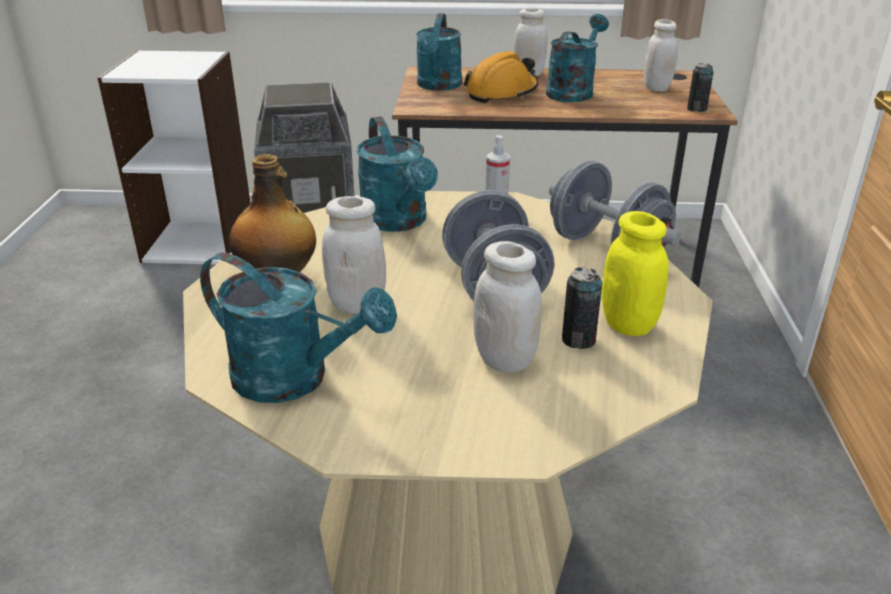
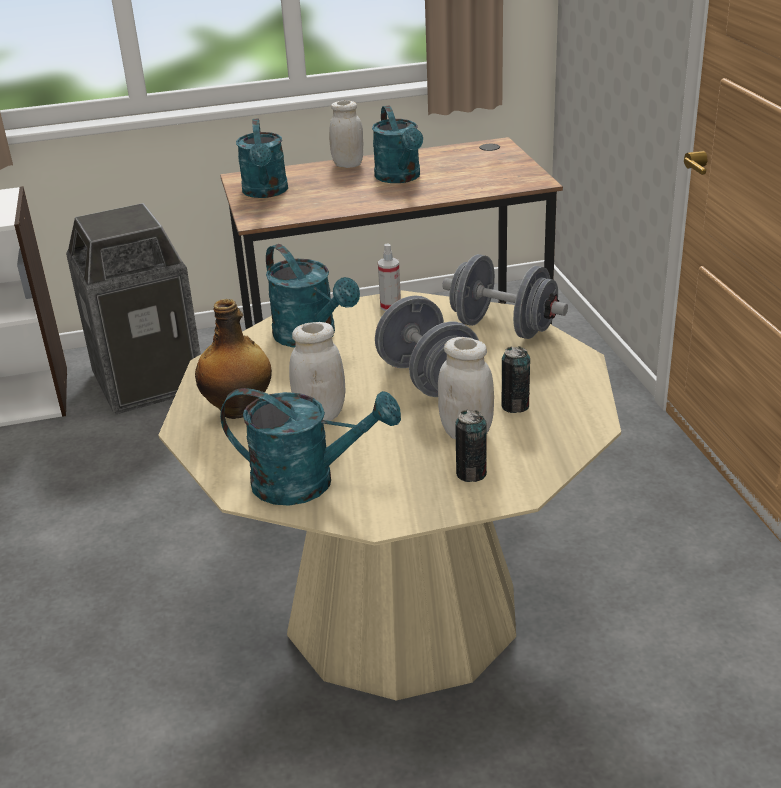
camera: 15 degrees left, 0 degrees up
orange hard hat [464,51,538,103] -> none
turquoise watering can [546,14,609,102] -> turquoise watering can turned 150 degrees clockwise [372,106,423,183]
yellow jar [602,211,669,336] -> none
white jar [644,19,678,92] -> none
can [687,63,714,112] -> can moved to [455,410,487,482]

